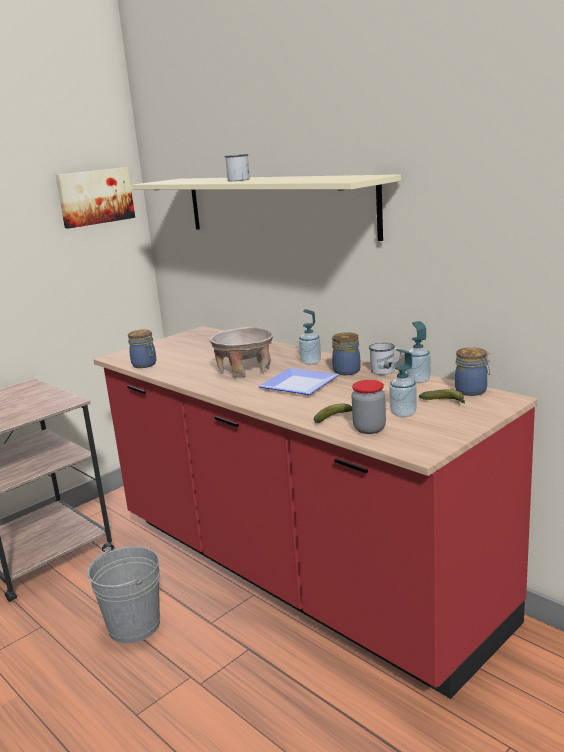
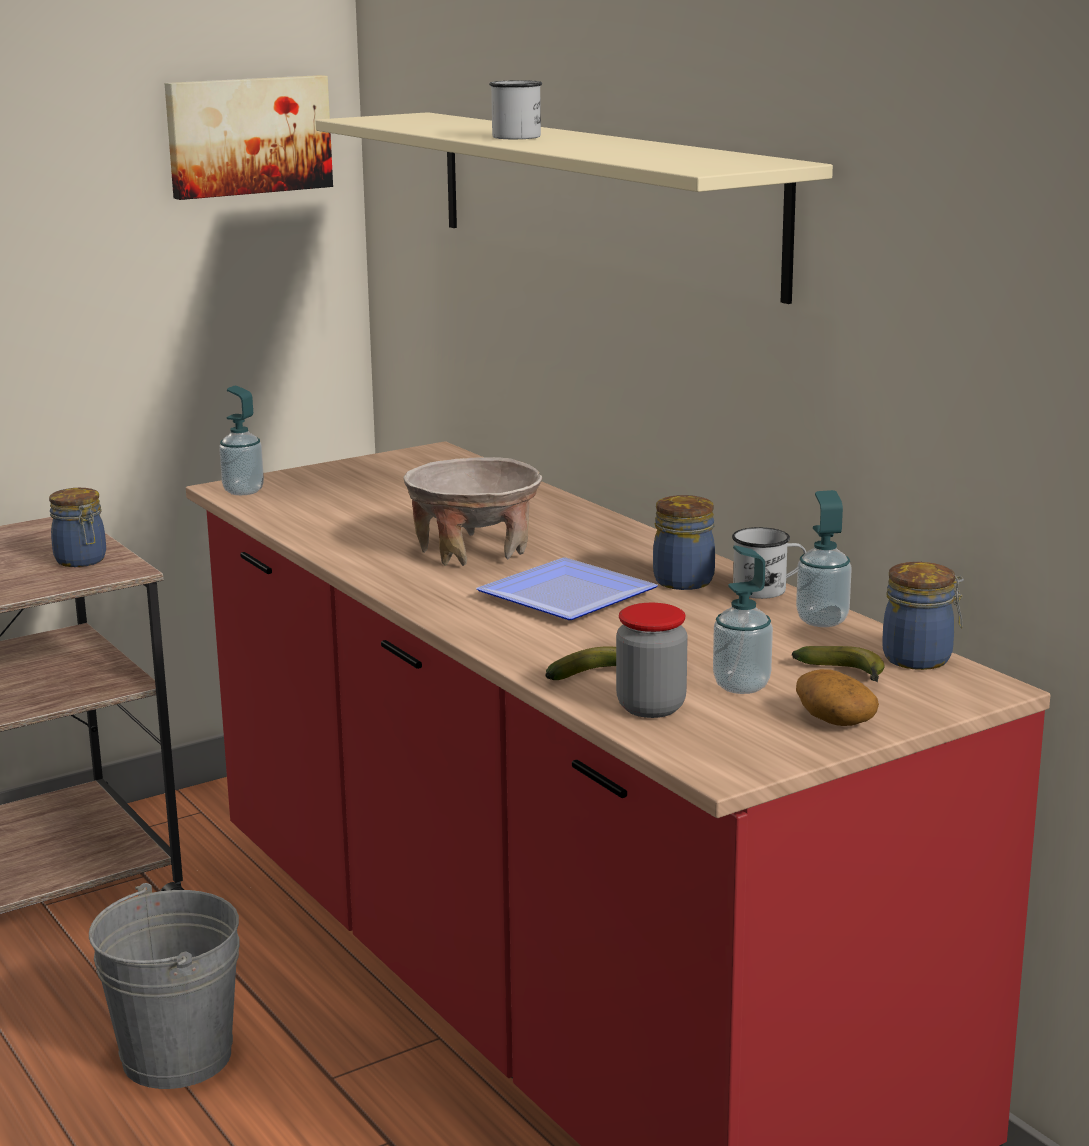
camera: 10 degrees right, 0 degrees up
jar [128,329,156,368] -> jar moved to [49,488,106,567]
soap dispenser [299,309,321,365] -> soap dispenser moved to [219,386,264,495]
none -> potato [796,669,879,726]

